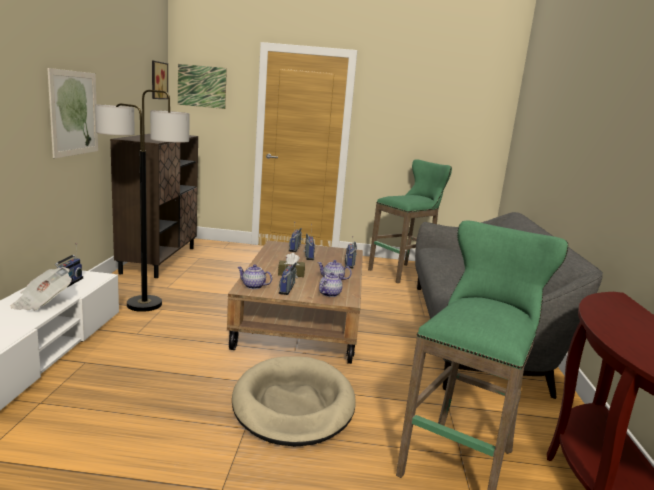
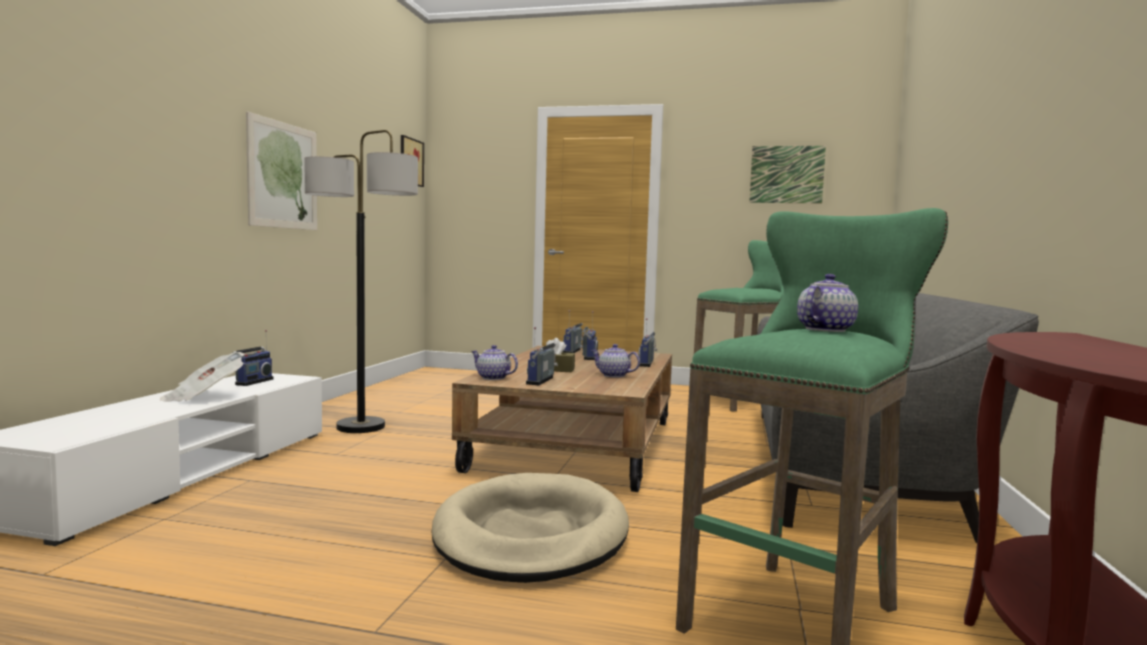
camera: 10 degrees right, 10 degrees down
brown cabinet [110,134,198,278] -> none
picture [178,64,227,109] -> picture moved to [749,146,826,203]
teapot [319,272,343,297] -> teapot moved to [797,274,858,332]

